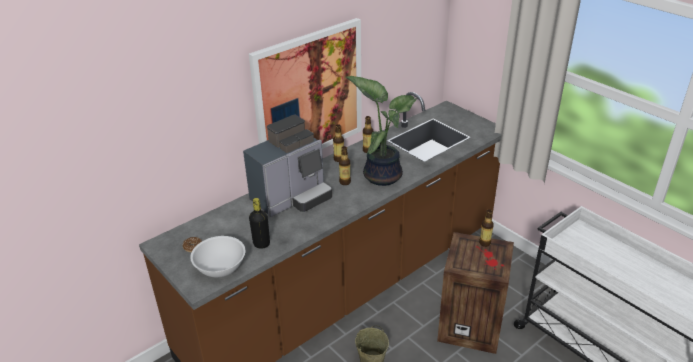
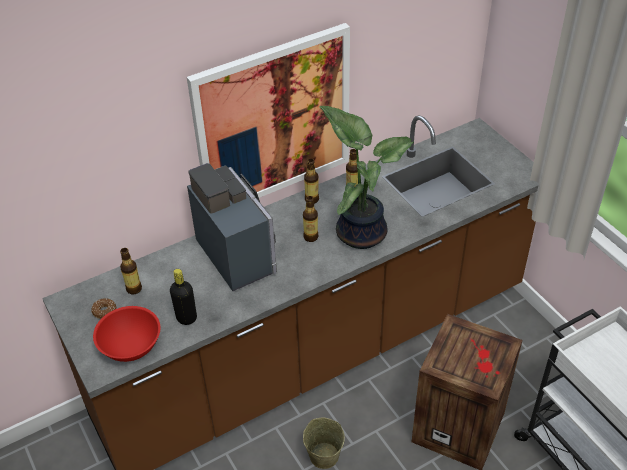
camera: 10 degrees right, 10 degrees up
white bowl [190,236,245,277] -> red bowl [93,306,160,362]
coffee machine [243,114,332,217] -> coffee machine turned 90 degrees counterclockwise [187,163,277,291]
bottle [479,209,494,247] -> bottle moved to [120,248,142,294]

